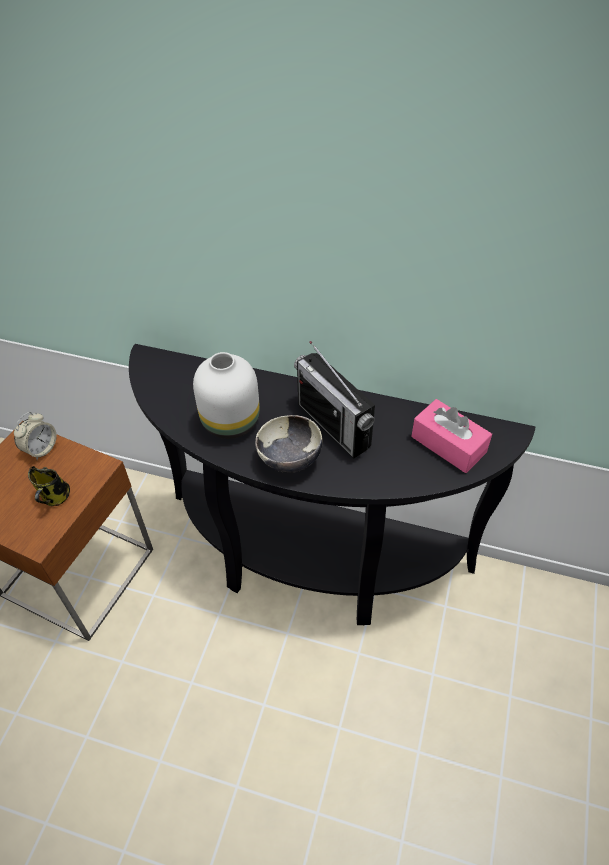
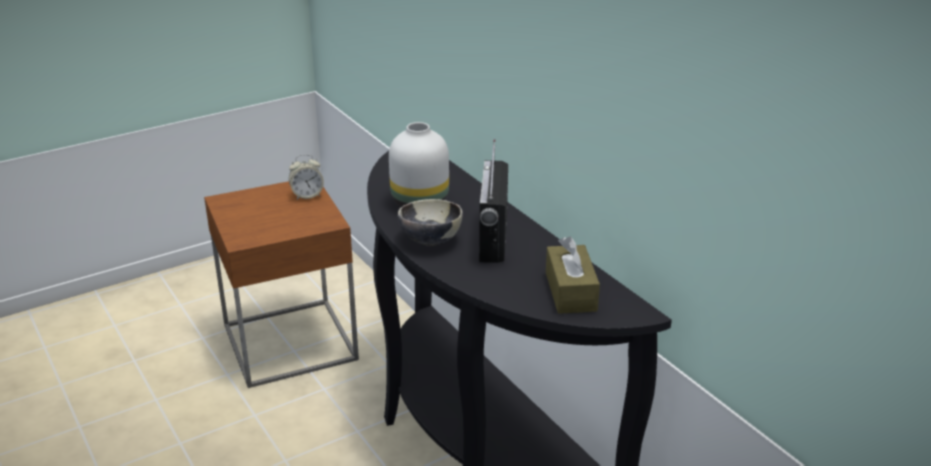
camera: 40 degrees right, 20 degrees down
mug [28,466,70,506] -> none
pink tissue box [411,399,492,473] -> brown tissue box [546,237,600,314]

